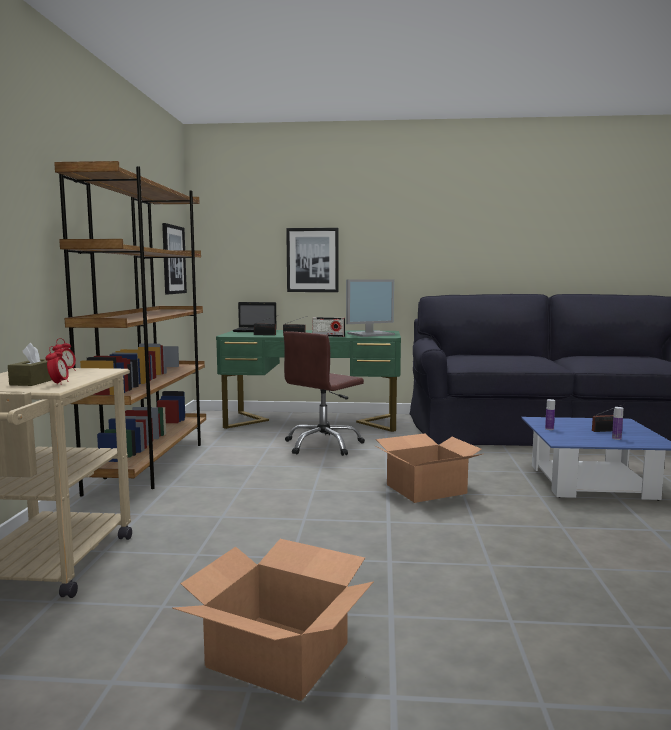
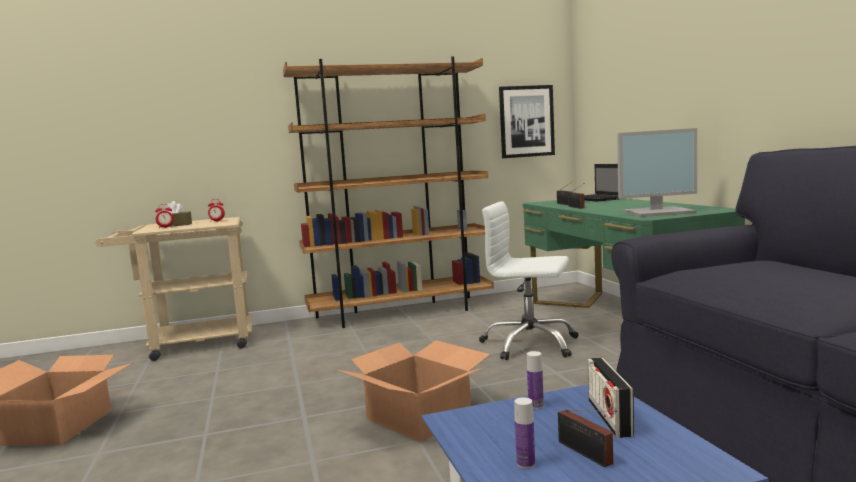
camera: 70 degrees right, 0 degrees up
brown office chair [283,331,365,456] -> white office chair [479,202,579,360]
picture [286,228,338,292] -> none
radio [313,317,345,337] -> radio moved to [588,358,634,438]
monitor [346,279,395,337] -> monitor turned 45 degrees counterclockwise [617,128,697,217]

